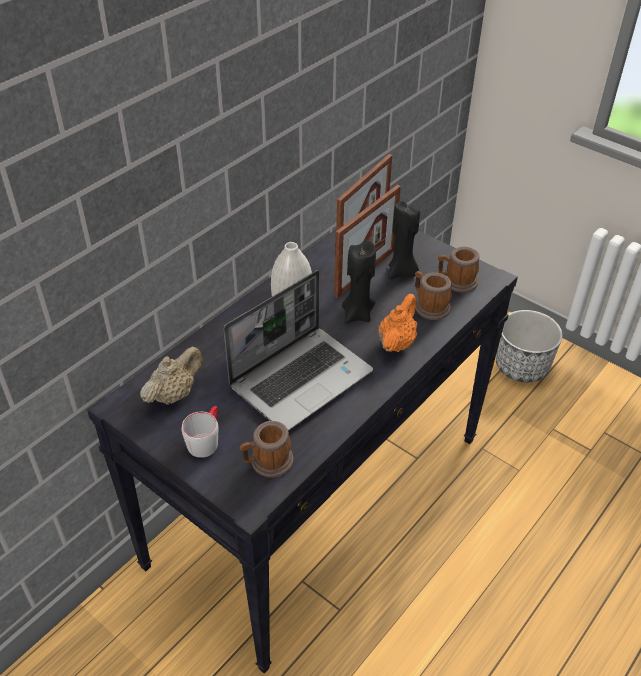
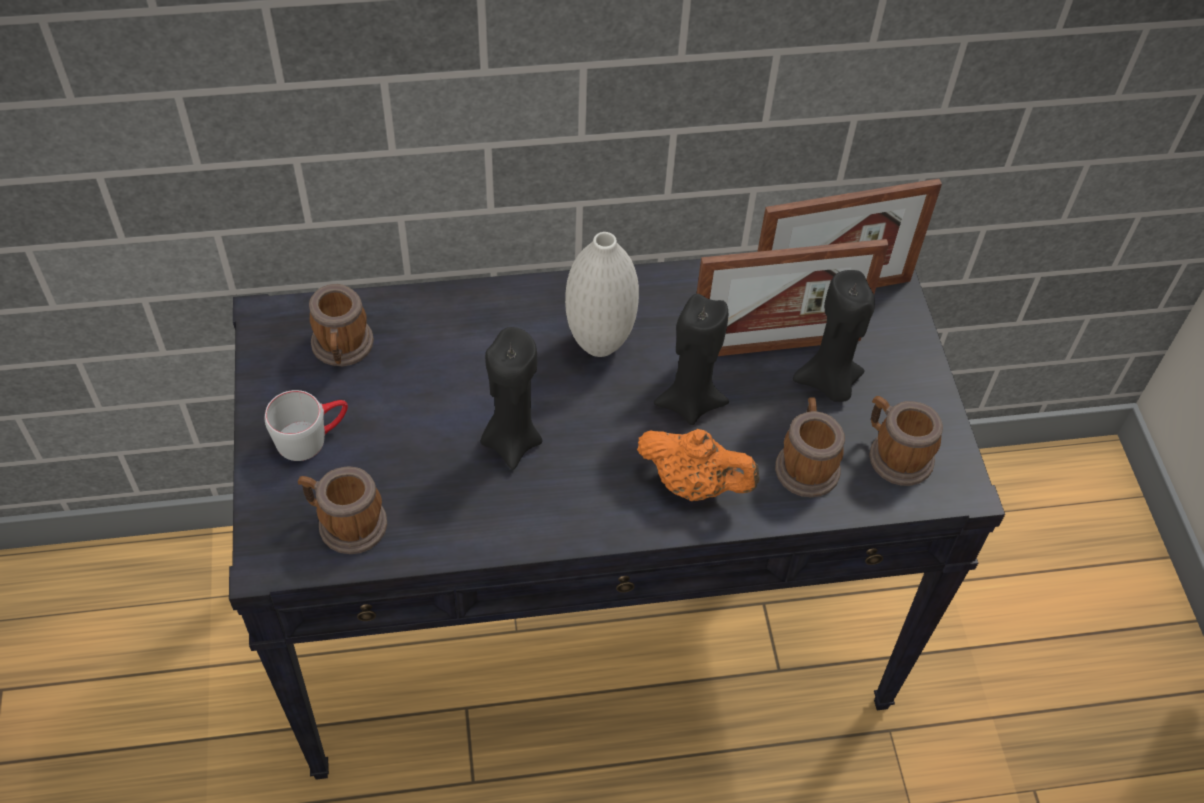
camera: 40 degrees right, 10 degrees up
beige teapot [140,347,203,405] -> mug [309,284,374,366]
laptop [224,270,373,431] -> black candle [481,327,542,470]
orange teapot [378,294,417,352] -> orange teapot turned 45 degrees clockwise [637,429,760,501]
planter [496,310,563,382] -> none

